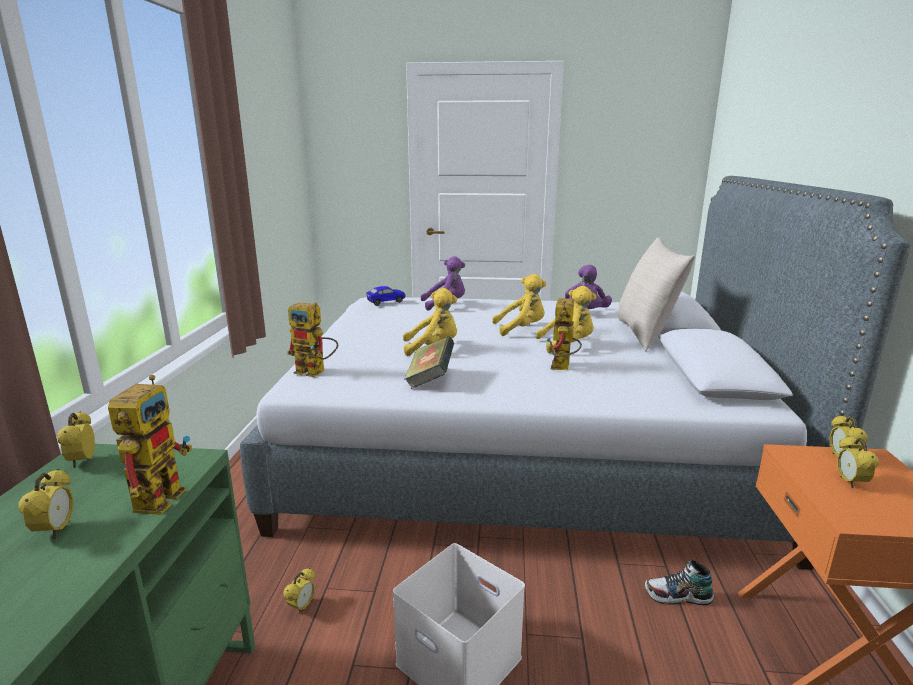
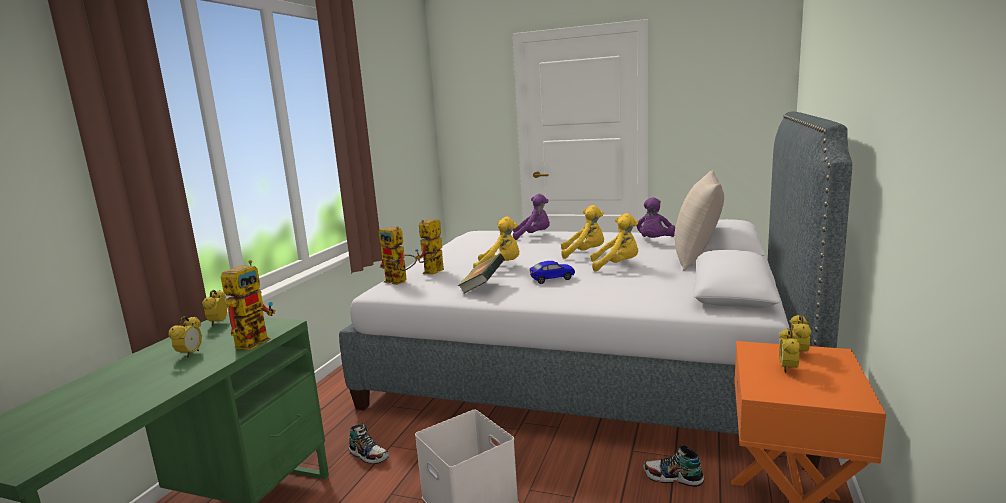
camera: 15 degrees right, 5 degrees down
alarm clock [283,568,315,614] -> shoe [349,423,389,464]
toy car [366,286,405,306] -> toy car moved to [530,261,575,284]
toy robot [547,298,582,370] -> toy robot moved to [415,219,444,274]

